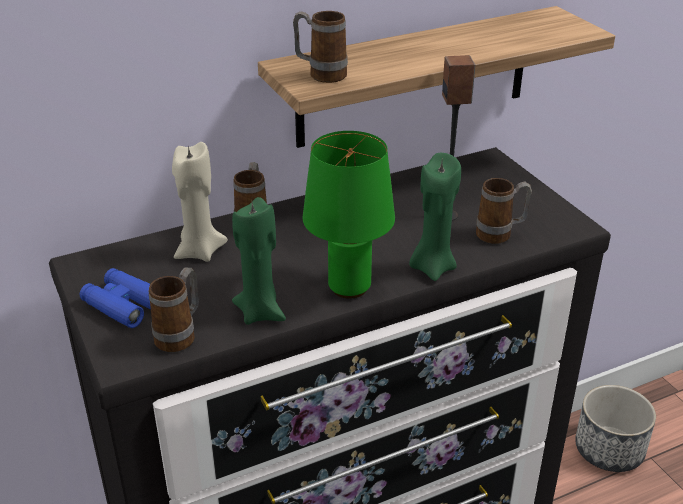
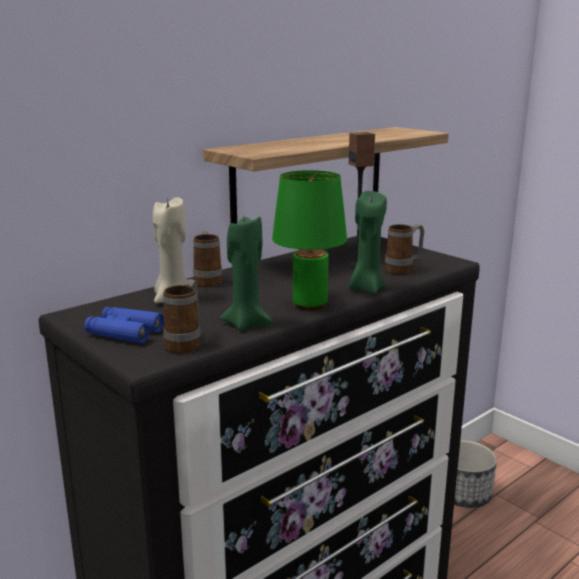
camera: 15 degrees left, 15 degrees down
mug [293,11,348,83] -> none

